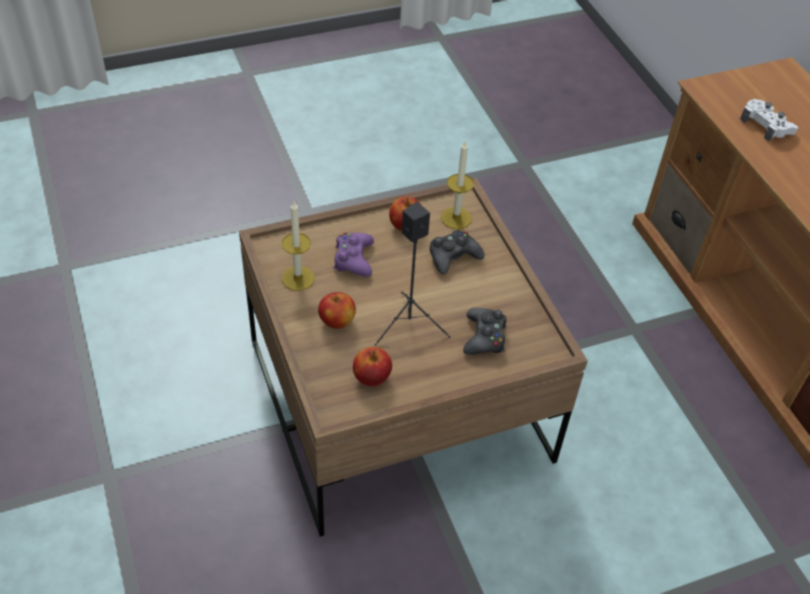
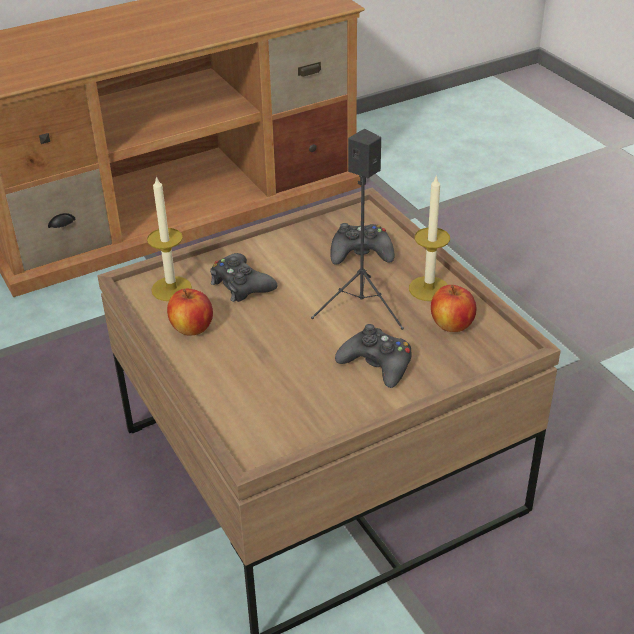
camera: 95 degrees left, 10 degrees down
candle [282,201,315,291] -> candle moved to [409,174,450,301]
apple [318,292,356,329] -> black game controller [335,324,412,388]
purple game controller [333,233,374,277] -> none
white game controller [740,99,798,142] -> none

